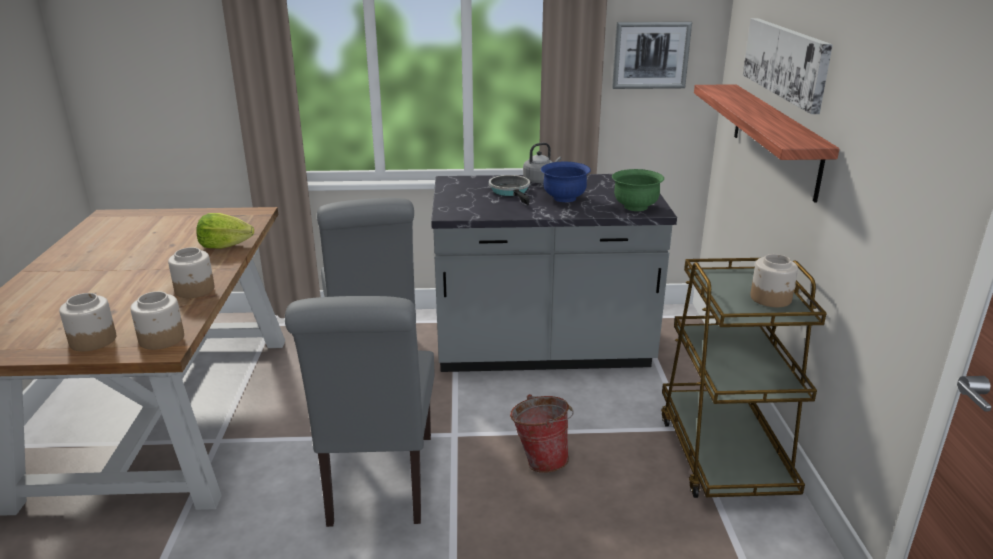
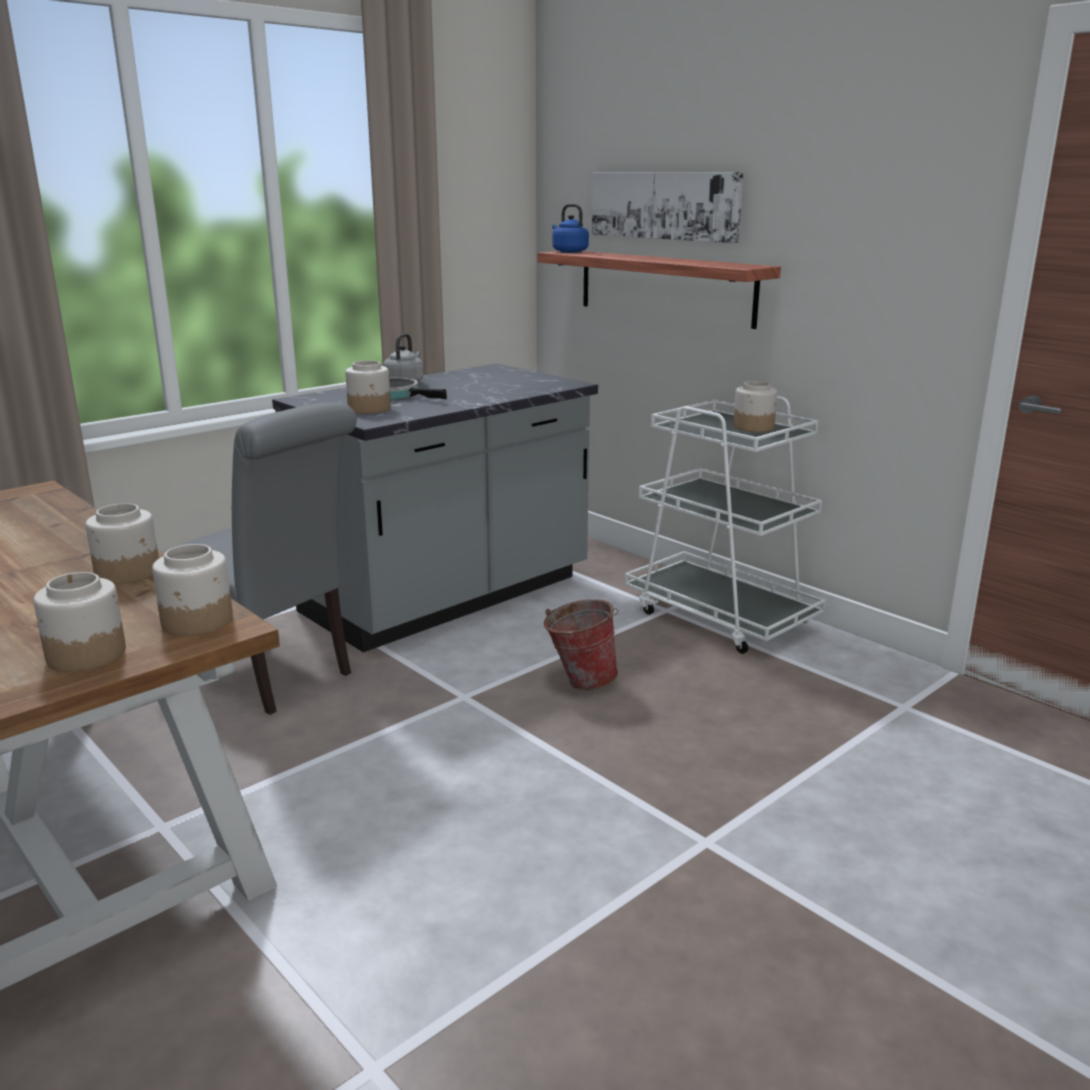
camera: 40 degrees left, 5 degrees down
lettuce [196,213,254,249] -> none
grey chair [285,296,435,527] -> none
blue bowl [541,162,591,202] -> none
picture [612,21,692,89] -> none
green bowl [612,169,664,211] -> none
brown cart [661,258,827,498] -> white cart [624,396,826,654]
none -> jar [345,361,391,414]
none -> blue kettle [552,204,589,253]

